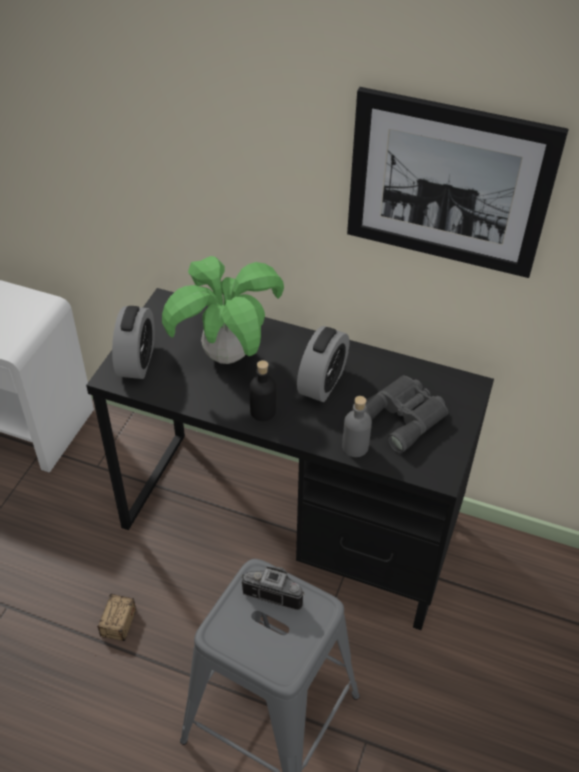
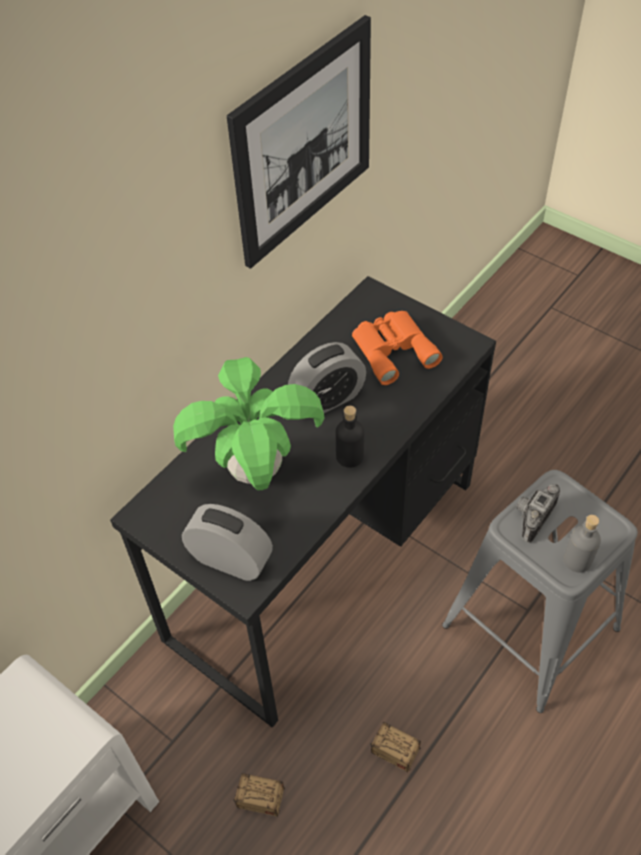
camera: 70 degrees left, 5 degrees up
alarm clock [297,326,349,402] -> alarm clock turned 105 degrees clockwise [288,342,366,413]
grey bottle [342,396,372,457] -> grey bottle moved to [563,515,601,573]
grey binoculars [352,376,448,454] -> orange binoculars [352,311,443,385]
none -> storage box [234,773,341,816]

